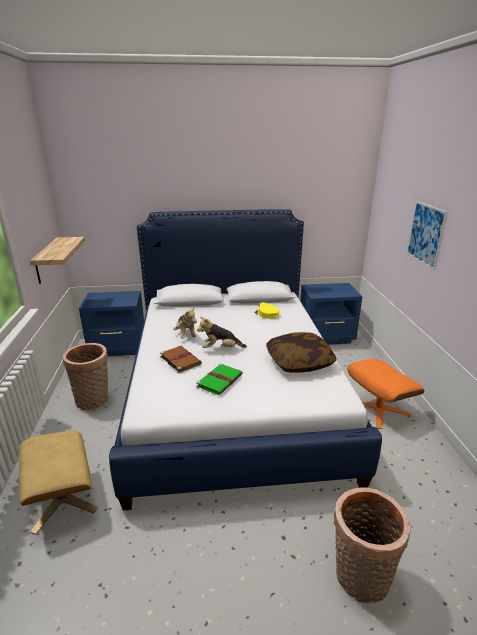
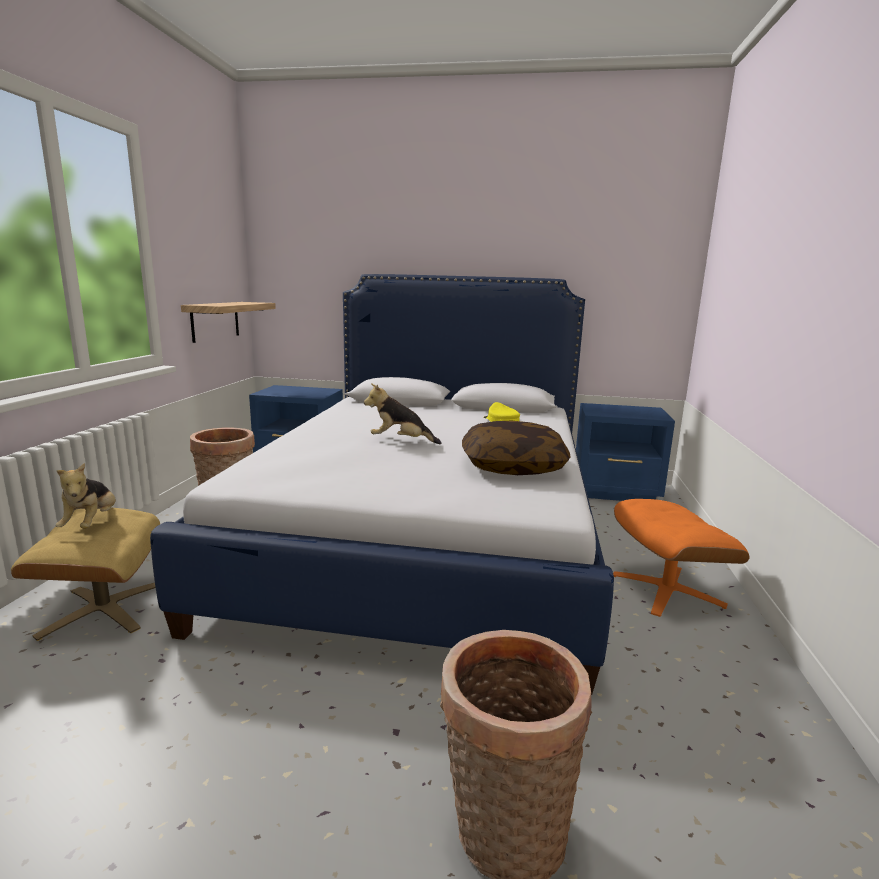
camera: 15 degrees right, 10 degrees down
brown book [160,346,202,373] -> none
plush toy [173,307,197,338] -> plush toy moved to [56,463,116,529]
green book [196,363,243,395] -> none
picture [406,201,448,270] -> none

